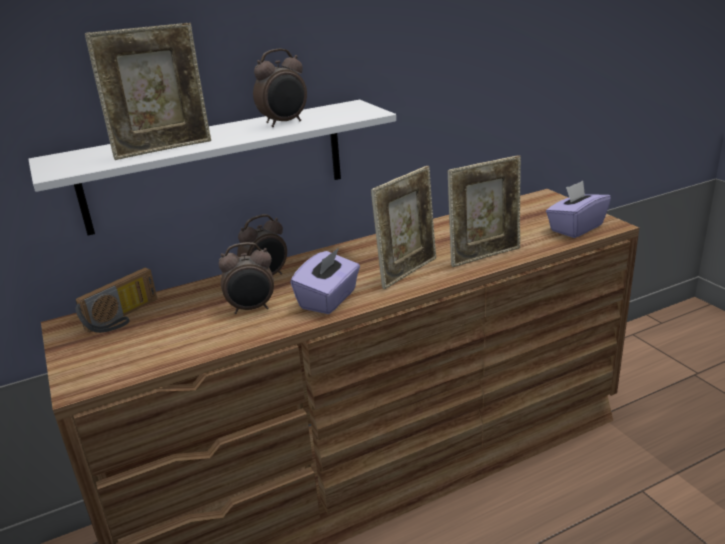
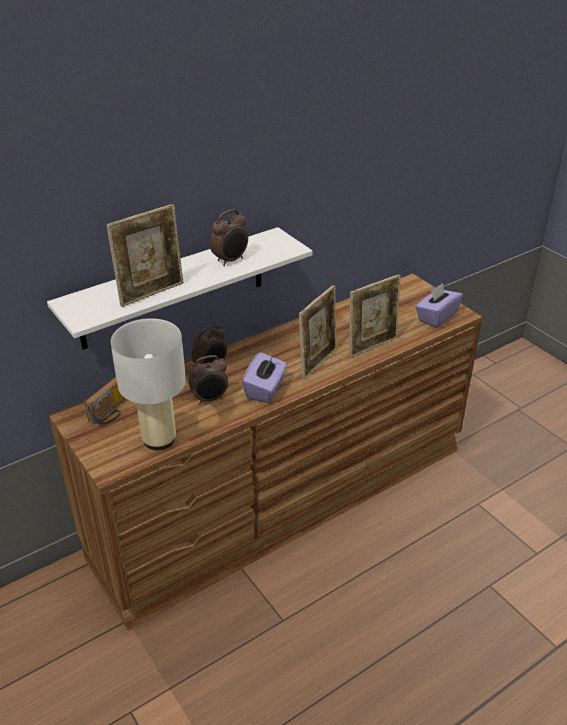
camera: 10 degrees left, 10 degrees up
none -> white table lamp [111,318,186,450]

